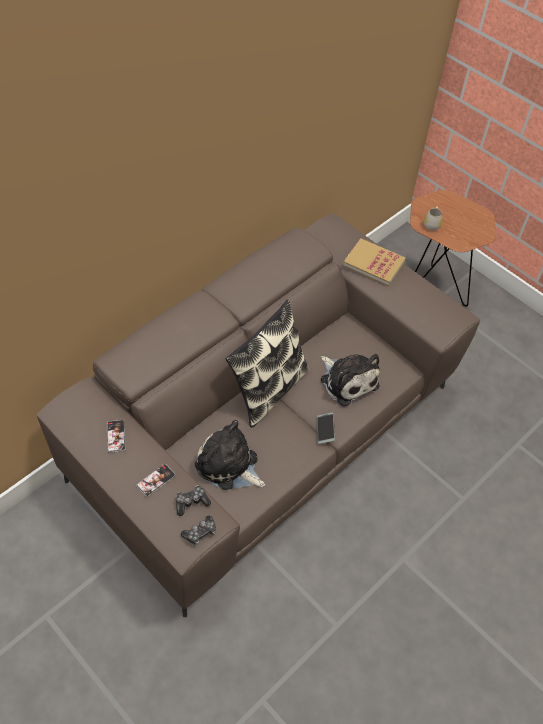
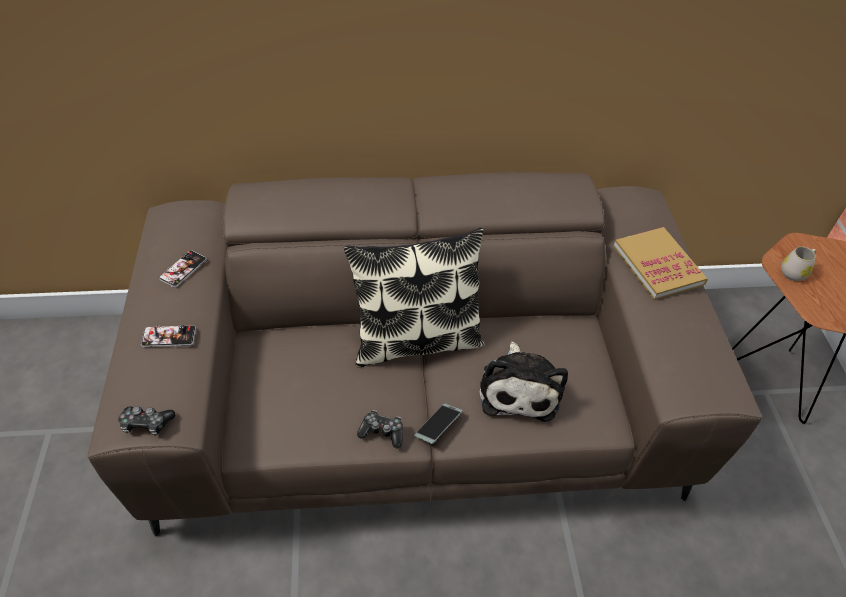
camera: 40 degrees right, 5 degrees down
game controller [176,485,211,516] -> game controller moved to [357,410,403,448]
plush toy [195,420,265,490] -> none

